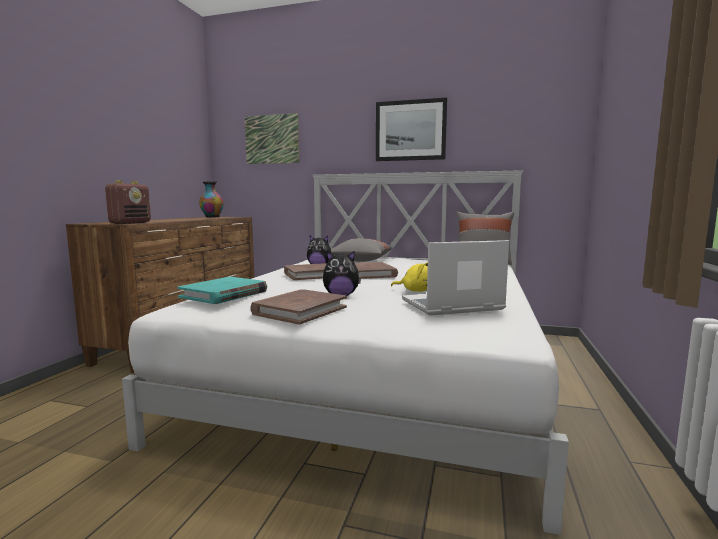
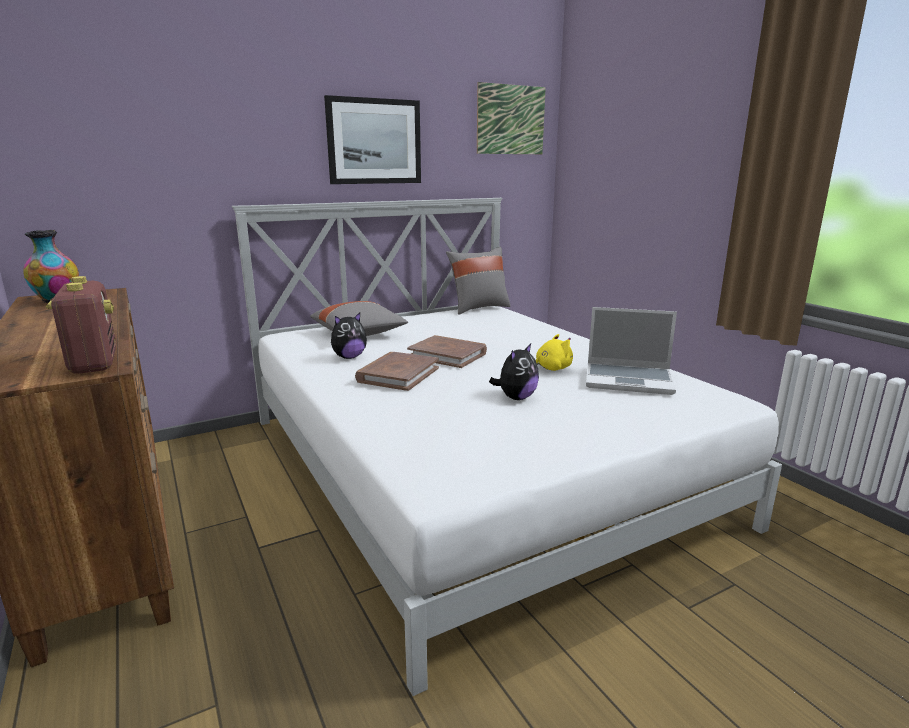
camera: 45 degrees left, 10 degrees up
turquoise book [177,277,267,304] -> none
picture [245,113,299,164] -> picture moved to [477,82,546,154]
brown book [251,289,347,325] -> none
laptop [402,240,509,316] -> laptop turned 105 degrees counterclockwise [586,307,677,395]

